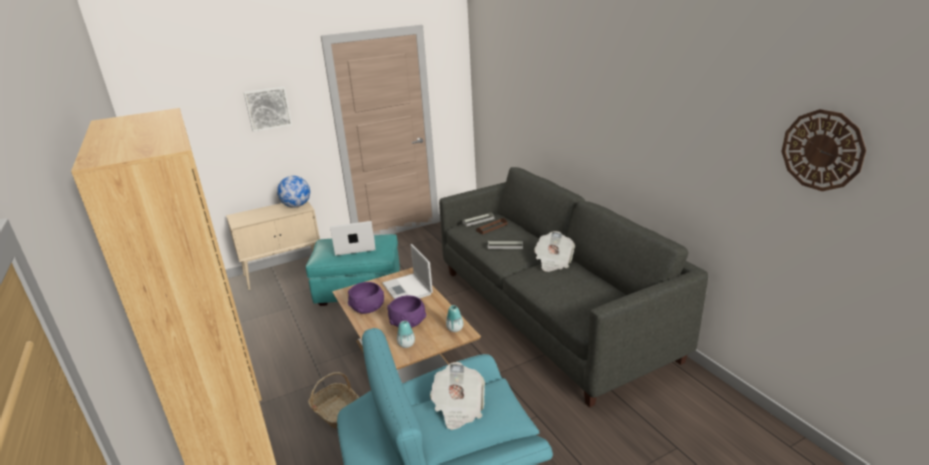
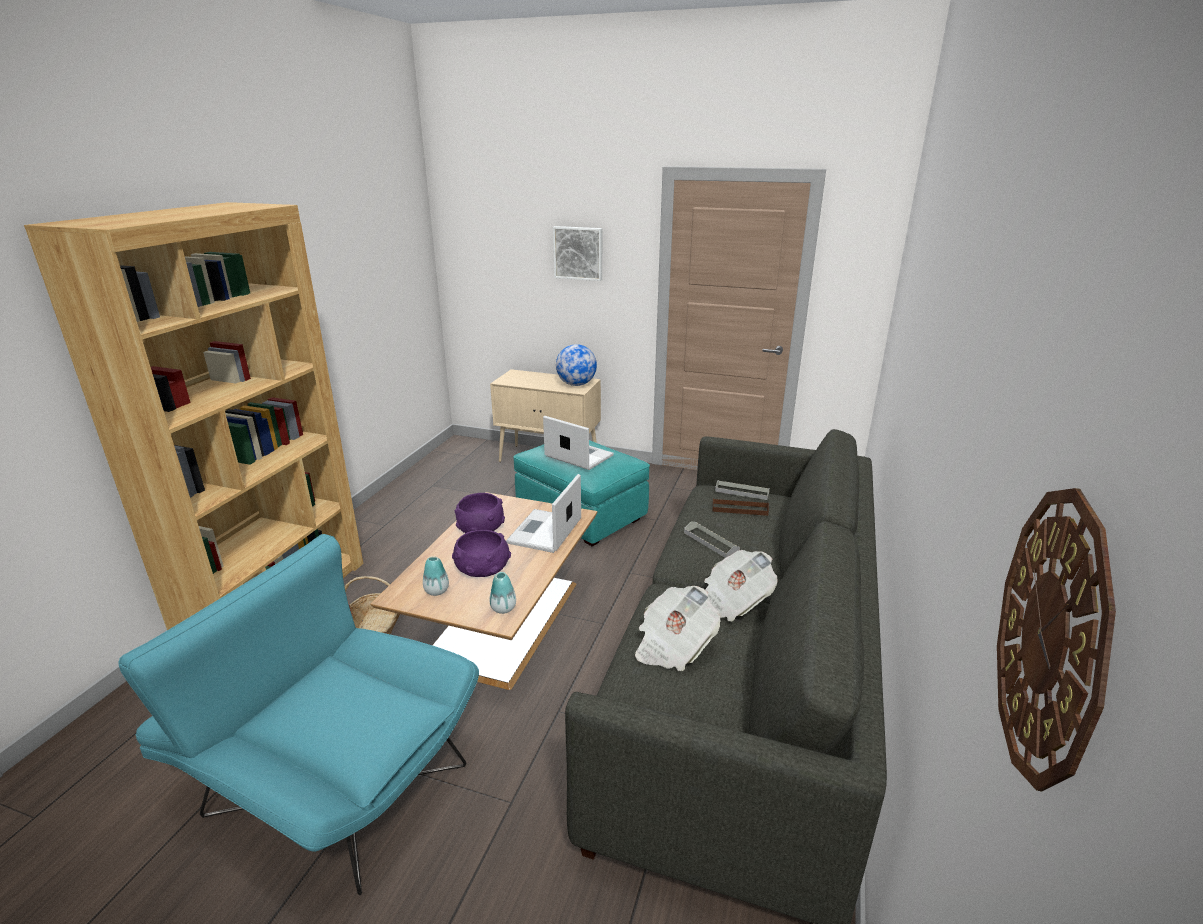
camera: 45 degrees right, 0 degrees up
newspaper [430,362,485,430] -> newspaper moved to [635,586,720,671]

